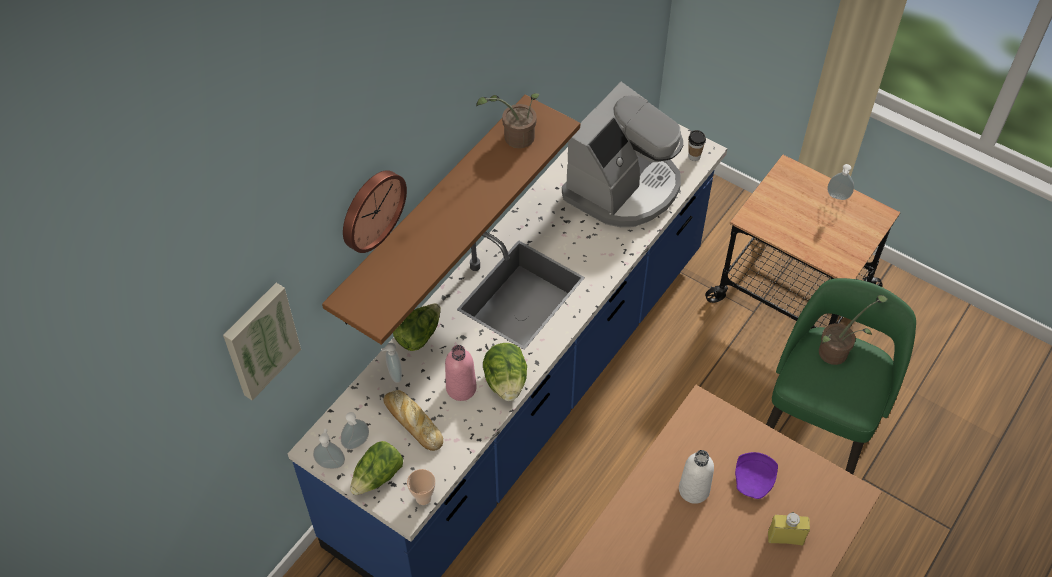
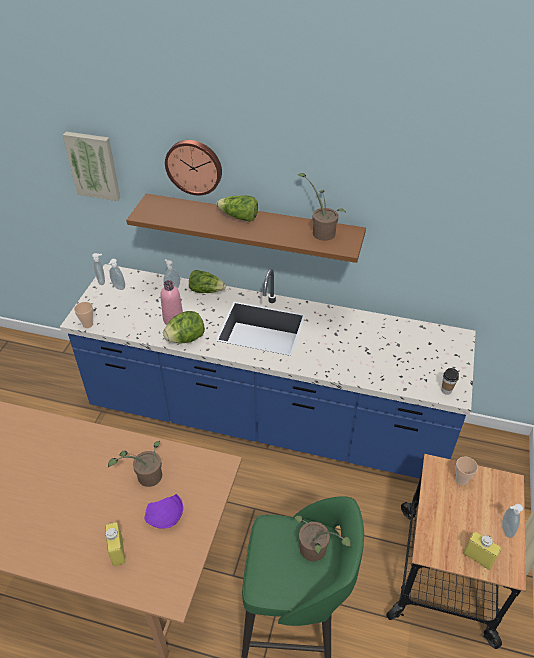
camera: 70 degrees right, 10 degrees down
lettuce [350,441,403,495] -> lettuce moved to [216,196,258,222]
bread [383,390,443,451] -> none
coffee machine [562,82,683,227] -> none
white bottle [679,450,714,504] -> potted plant [108,441,162,487]
none -> cup [455,457,478,485]
none -> yellow bottle [463,532,501,570]

